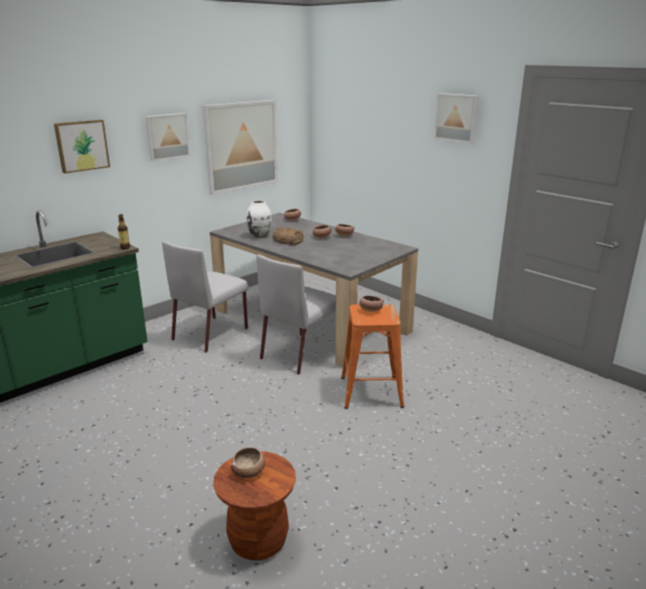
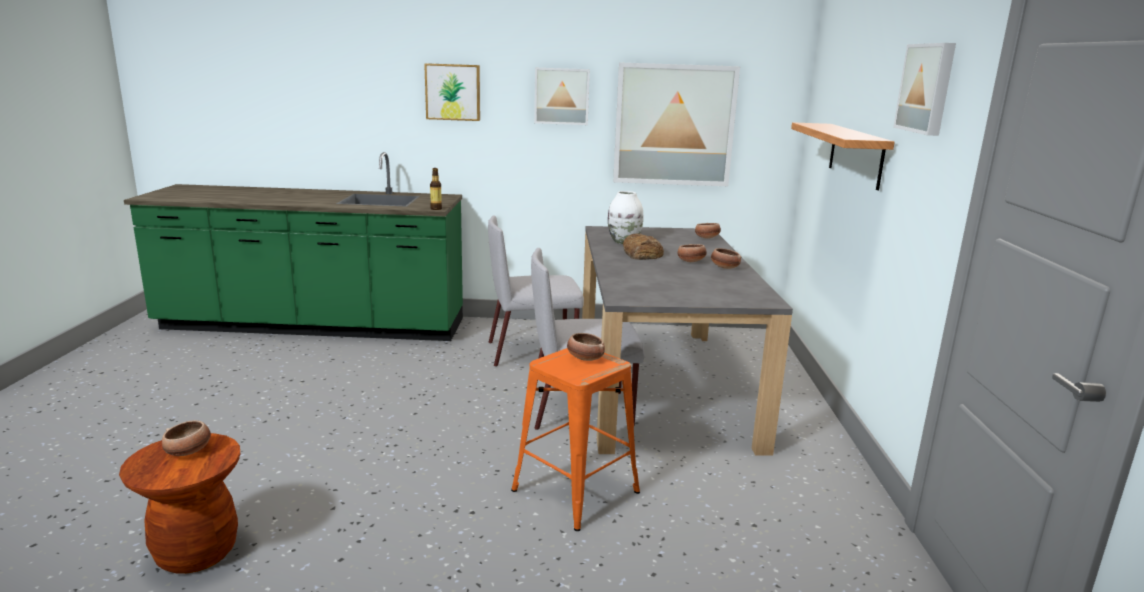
camera: 45 degrees right, 5 degrees down
none -> shelf [791,122,895,190]

